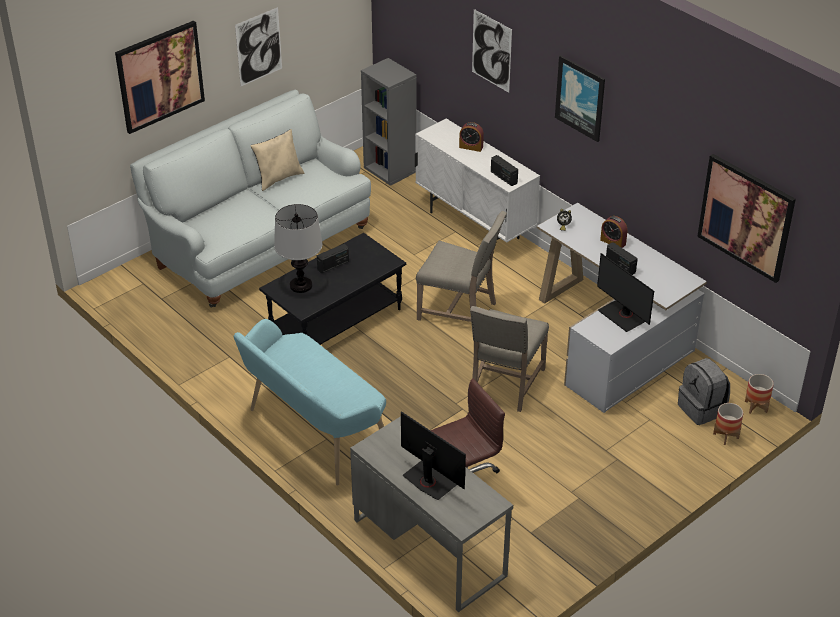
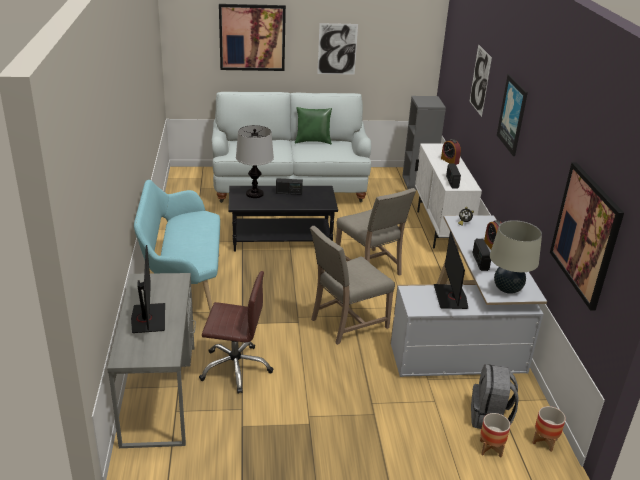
camera: 35 degrees right, 10 degrees down
beige pillow [250,129,304,191] -> green pillow [295,107,332,144]
none -> beige table lamp [490,220,542,294]

